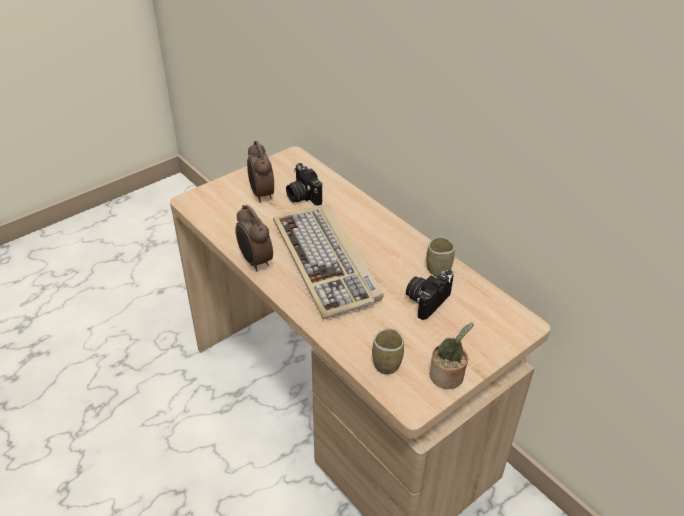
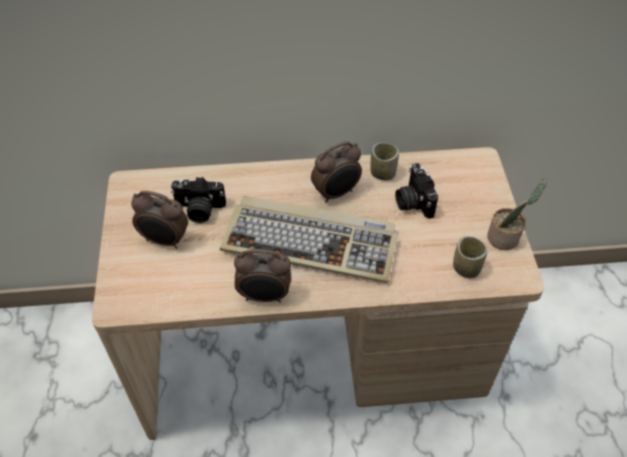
camera: 55 degrees left, 10 degrees up
none -> alarm clock [311,141,362,203]

